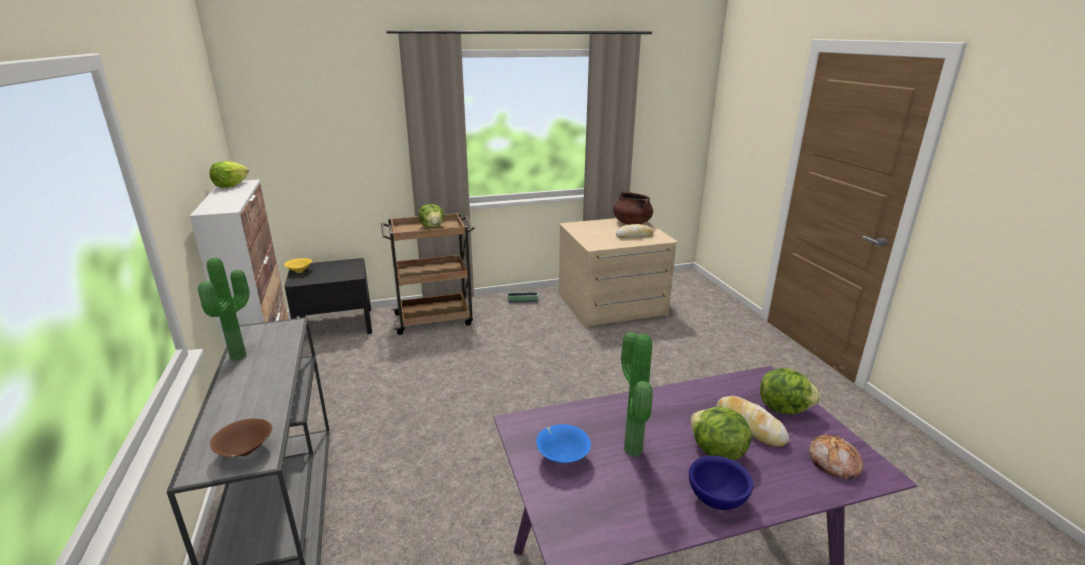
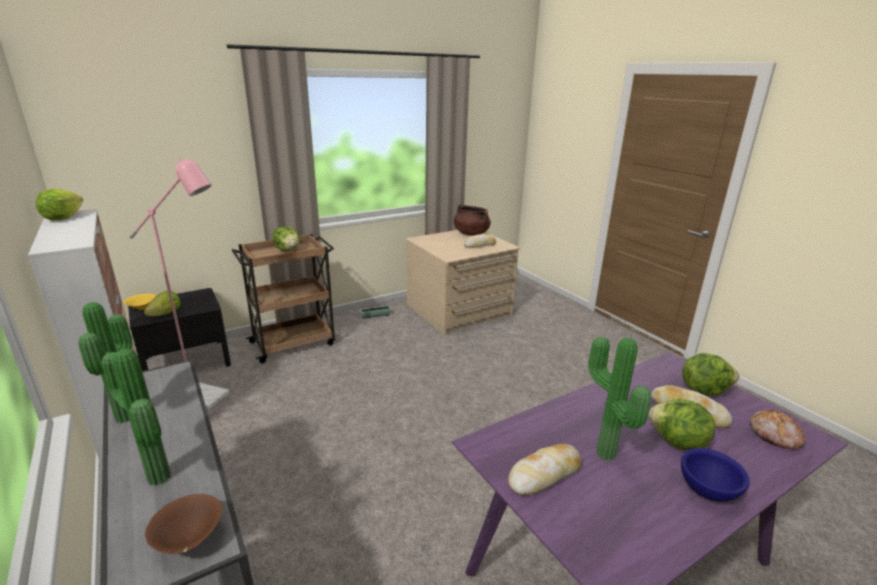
camera: 15 degrees left, 0 degrees up
blue bowl [536,424,591,463] -> bread [508,444,581,495]
none -> potted plant [101,348,171,486]
none -> pink floor lamp [129,158,229,409]
none -> lettuce [144,291,180,316]

